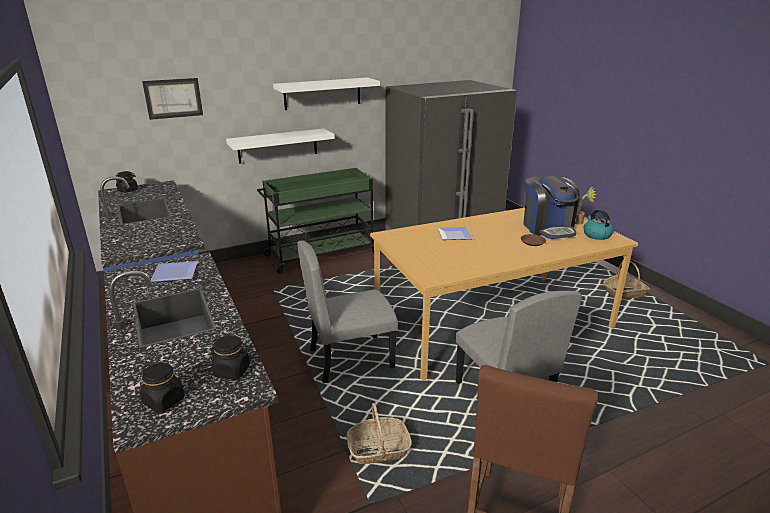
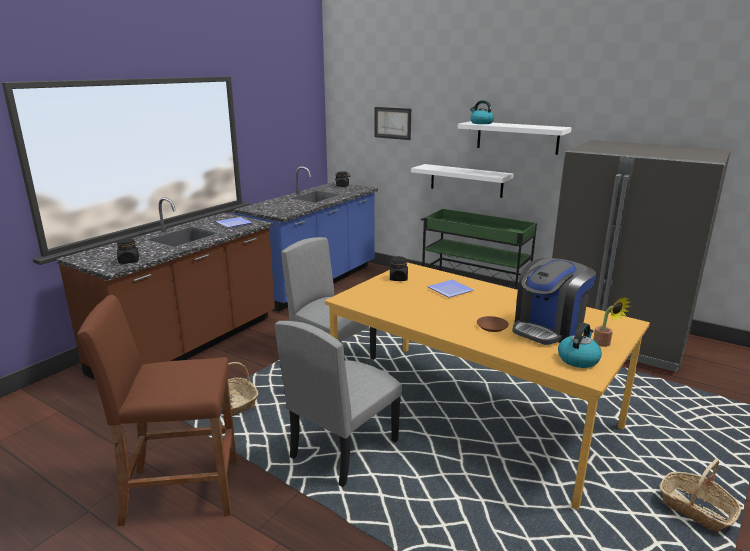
camera: 60 degrees right, 5 degrees down
black jar [140,362,184,412] -> black jar moved to [390,256,408,281]
none -> kettle [470,100,494,124]

